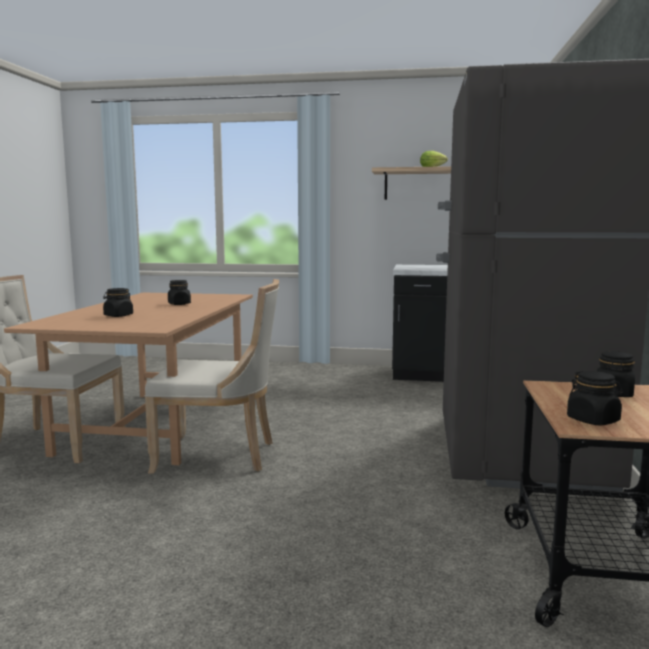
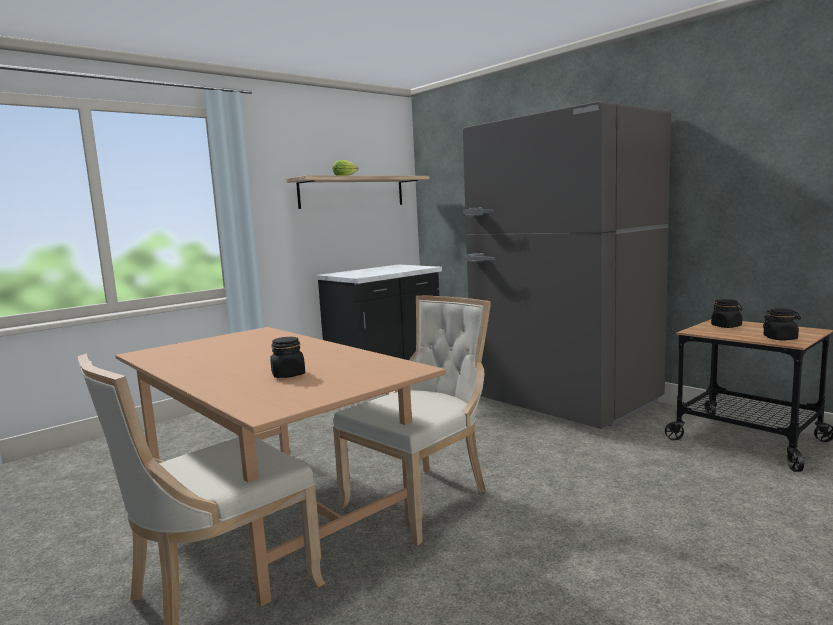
camera: 50 degrees left, 0 degrees up
black jar [168,280,191,305] -> none

